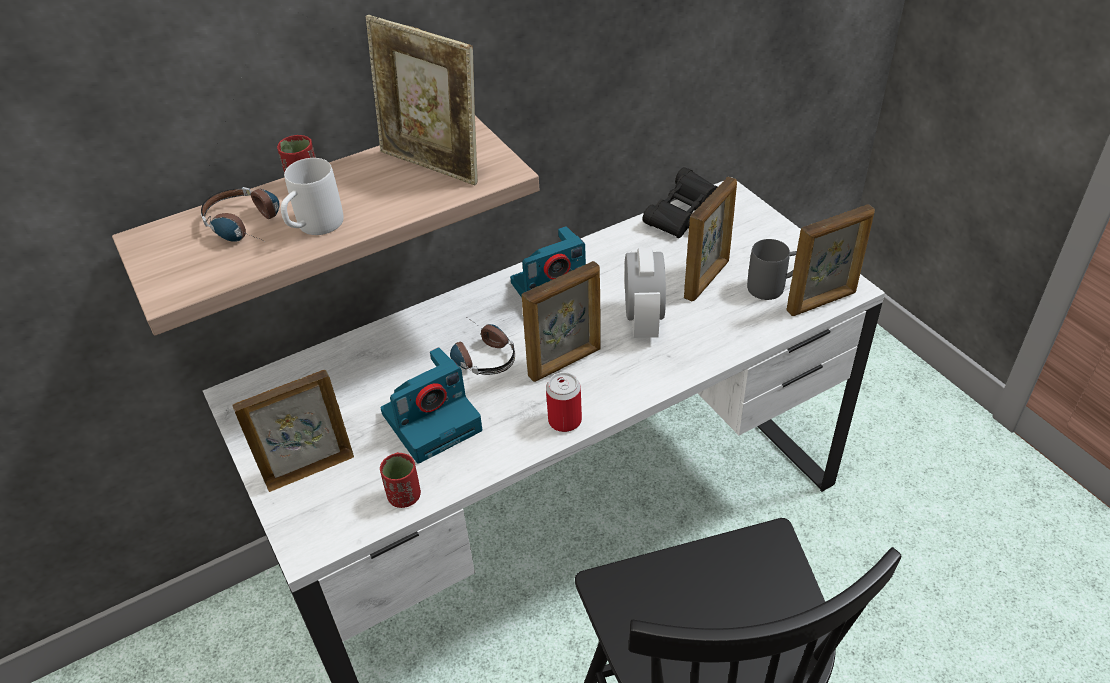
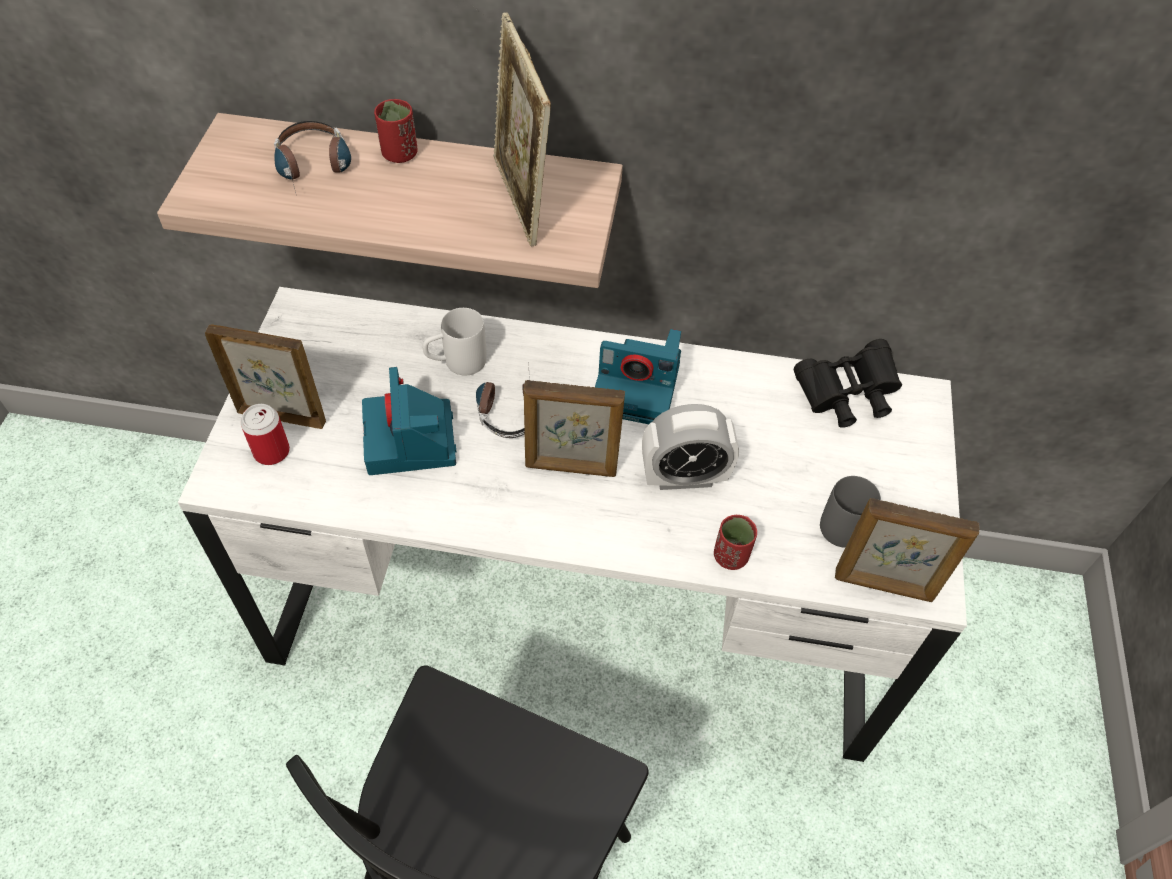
camera: 35 degrees right, 10 degrees up
white mug [281,158,344,235] -> white mug moved to [422,308,487,375]
camera [380,347,482,464] -> camera turned 75 degrees clockwise [362,367,457,475]
red cup [380,452,421,508] -> red cup moved to [714,515,757,570]
can [546,372,582,432] -> can moved to [241,404,290,465]
alarm clock [625,248,666,338] -> alarm clock turned 45 degrees clockwise [642,404,739,490]
picture frame [684,177,737,302] -> none

